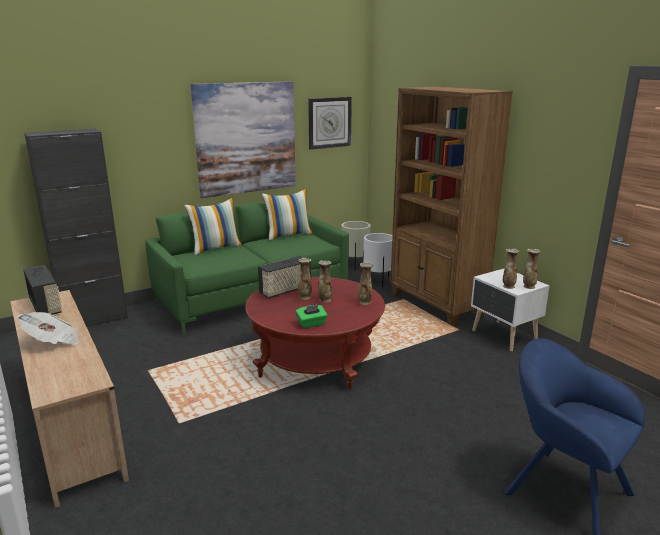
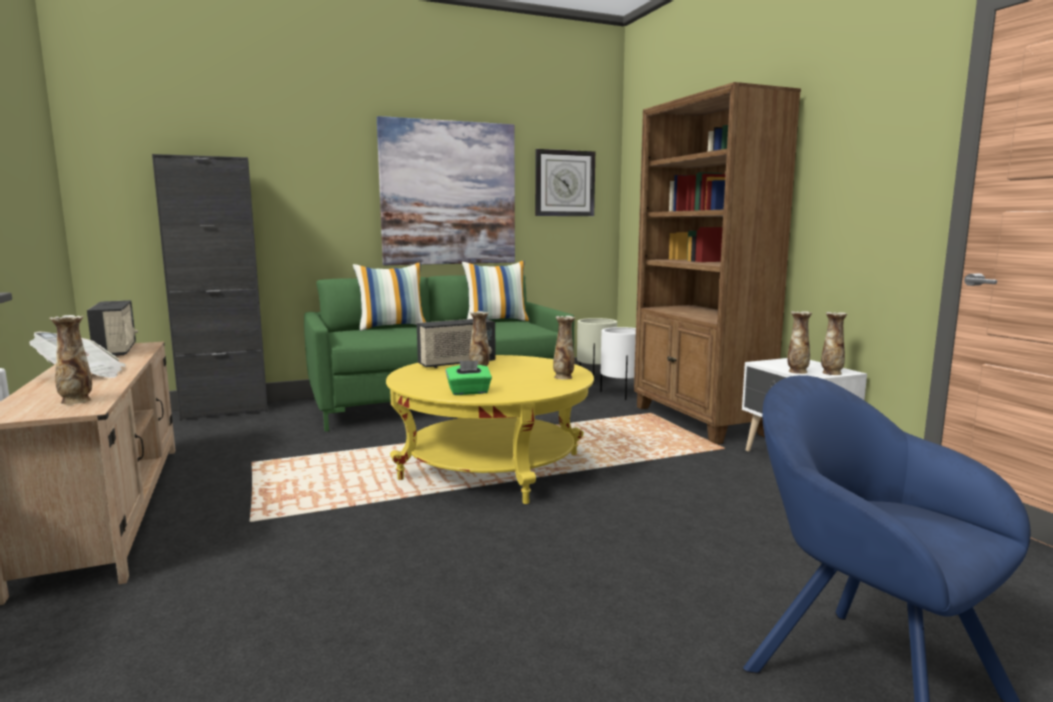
camera: 10 degrees right, 10 degrees down
red coffee table [245,277,385,390] -> yellow coffee table [386,355,594,504]
vase [318,260,332,303] -> vase moved to [50,315,92,404]

